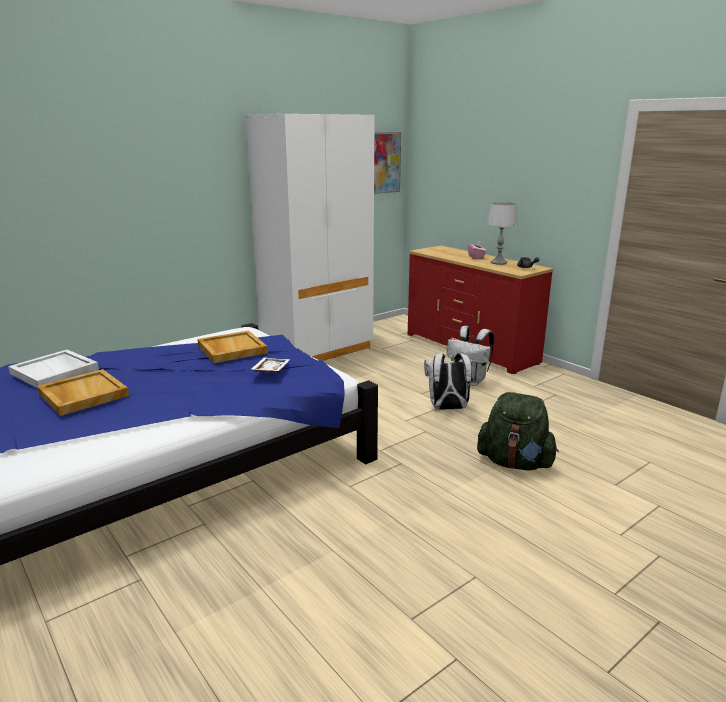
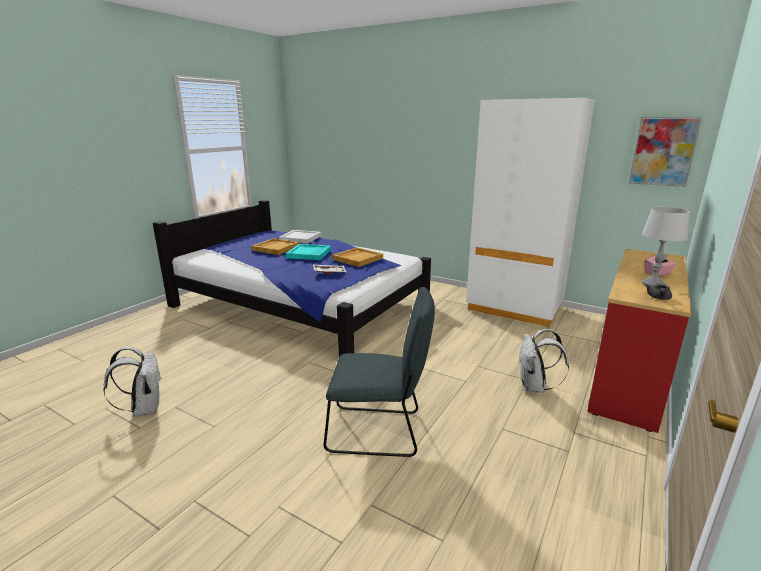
camera: 70 degrees right, 0 degrees up
white backpack [424,353,473,410] -> white backpack moved to [103,347,161,417]
green backpack [477,392,559,471] -> grey chair [324,287,435,457]
none -> turquoise tray [286,244,331,260]

